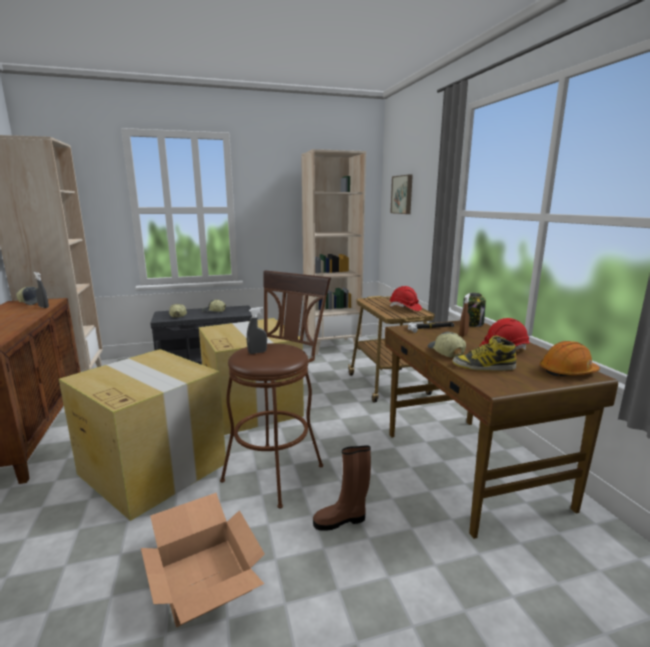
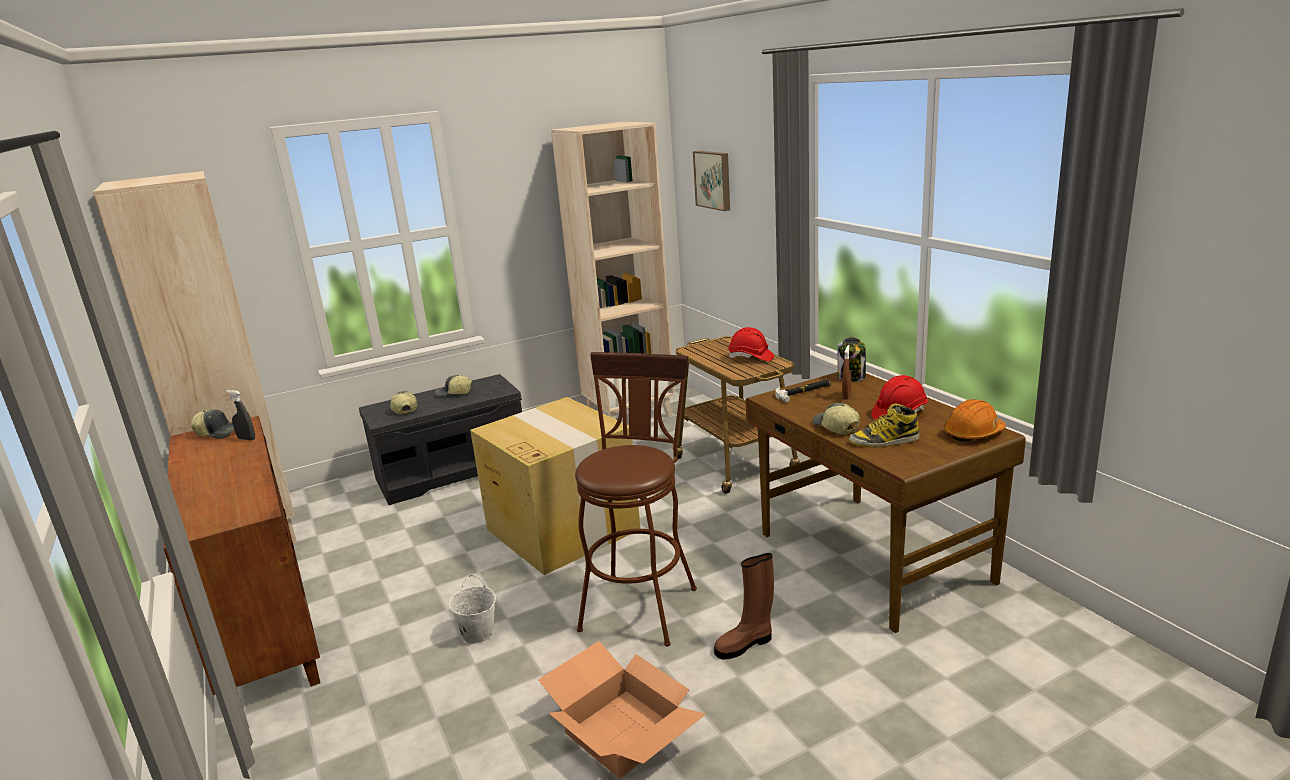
camera: 10 degrees left, 5 degrees up
cardboard box [59,349,226,521] -> white bucket [449,575,496,644]
grey spray bottle [247,307,267,354] -> none

